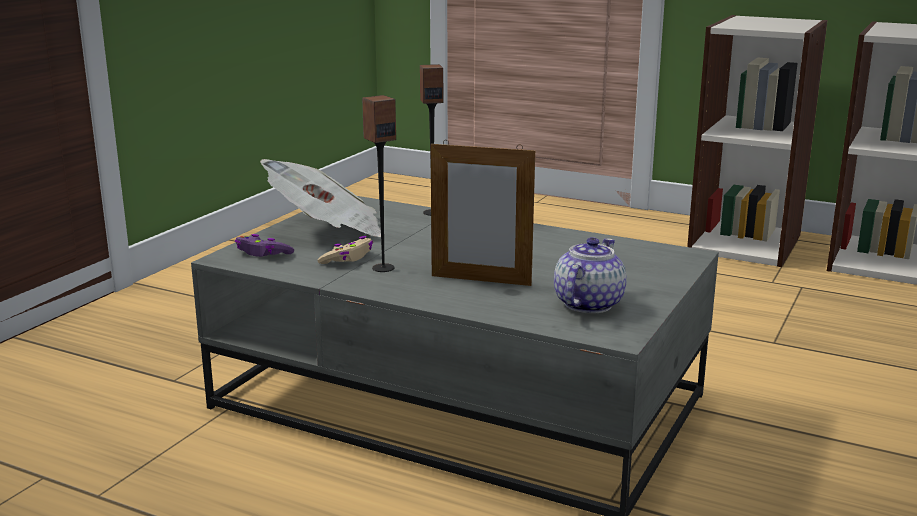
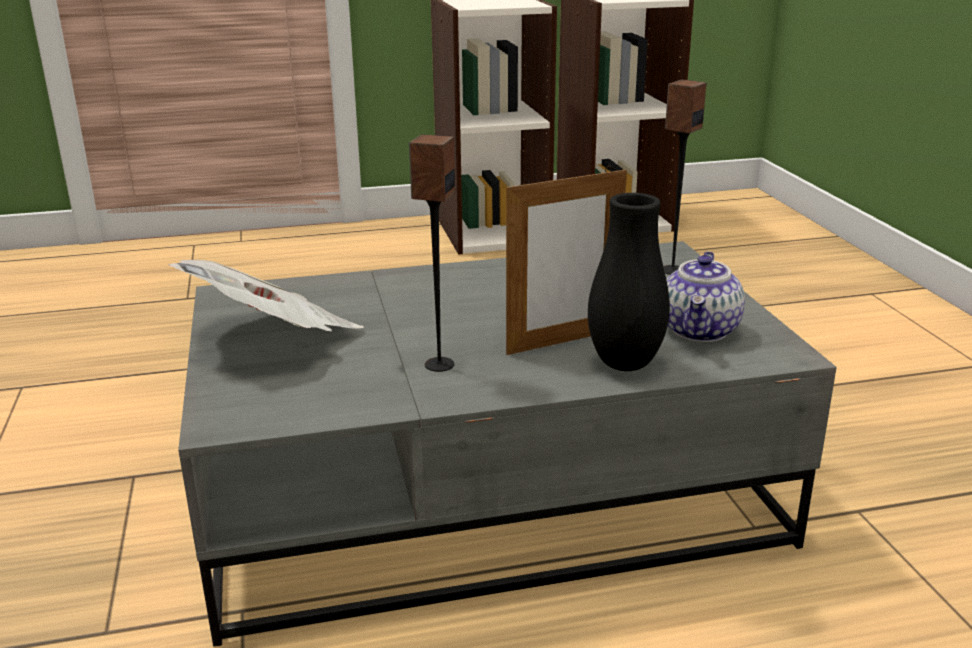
camera: 40 degrees left, 5 degrees up
purple game controller [235,234,294,257] -> none
beige game controller [317,236,373,264] -> none
speaker [420,64,443,216] -> speaker moved to [663,79,706,275]
teapot [554,237,627,314] -> teapot turned 150 degrees counterclockwise [666,251,745,342]
none -> black vase [588,193,670,371]

